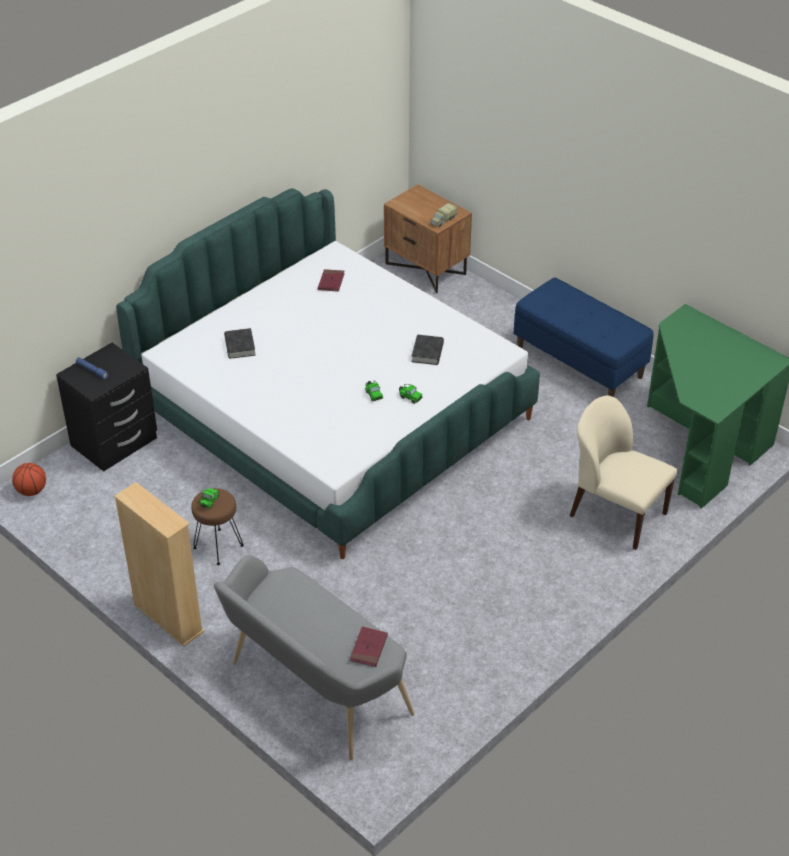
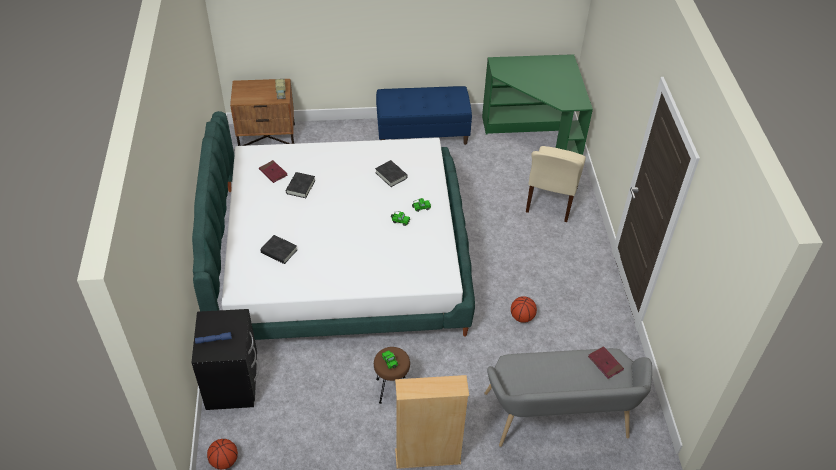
camera: 50 degrees left, 5 degrees up
beige chair [570,395,677,550] -> beige chair turned 60 degrees counterclockwise [526,146,586,222]
none -> black book [286,172,315,198]
none -> basketball [511,296,537,323]

